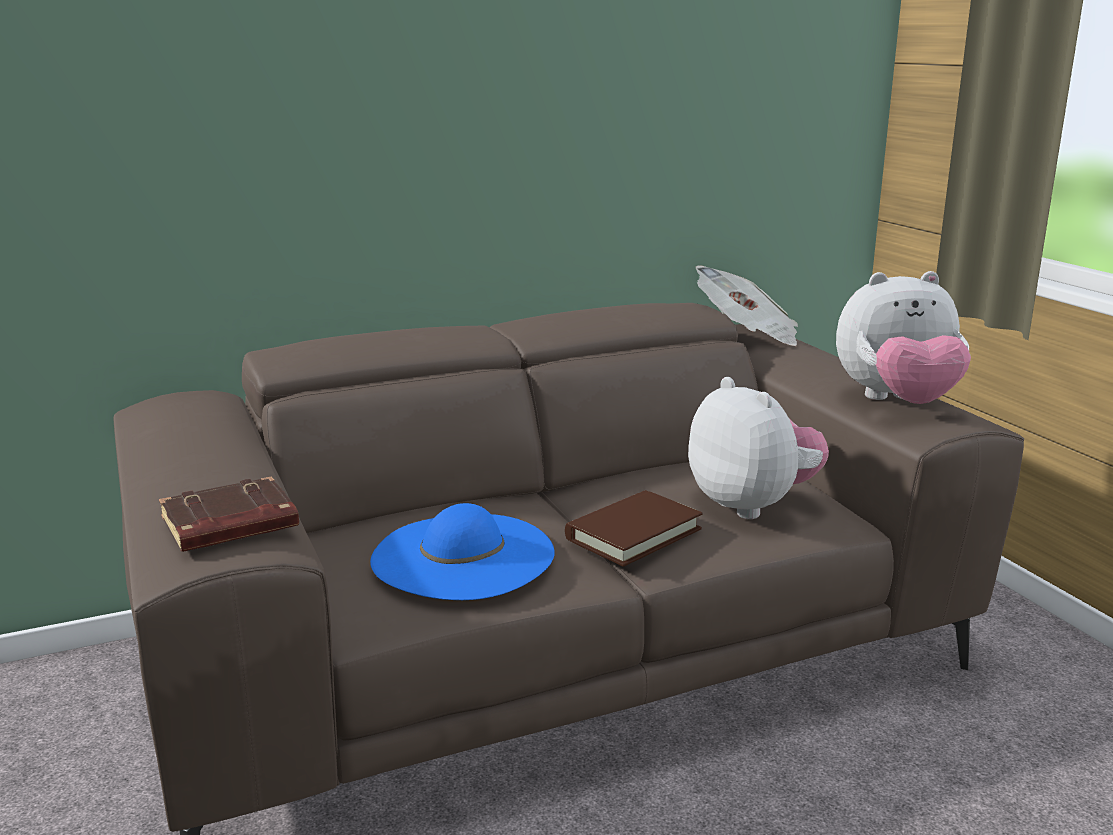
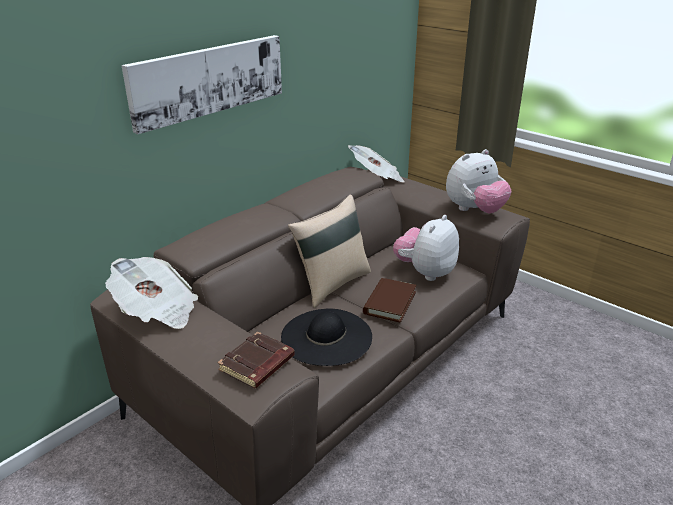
camera: 25 degrees left, 10 degrees up
blue hat [370,503,555,600] -> black hat [281,309,372,366]
plush toy [688,377,829,519] -> plush toy turned 90 degrees counterclockwise [393,215,459,281]
none -> newspaper [105,257,198,329]
none -> picture [121,35,282,134]
none -> beige pillow [288,195,371,308]

